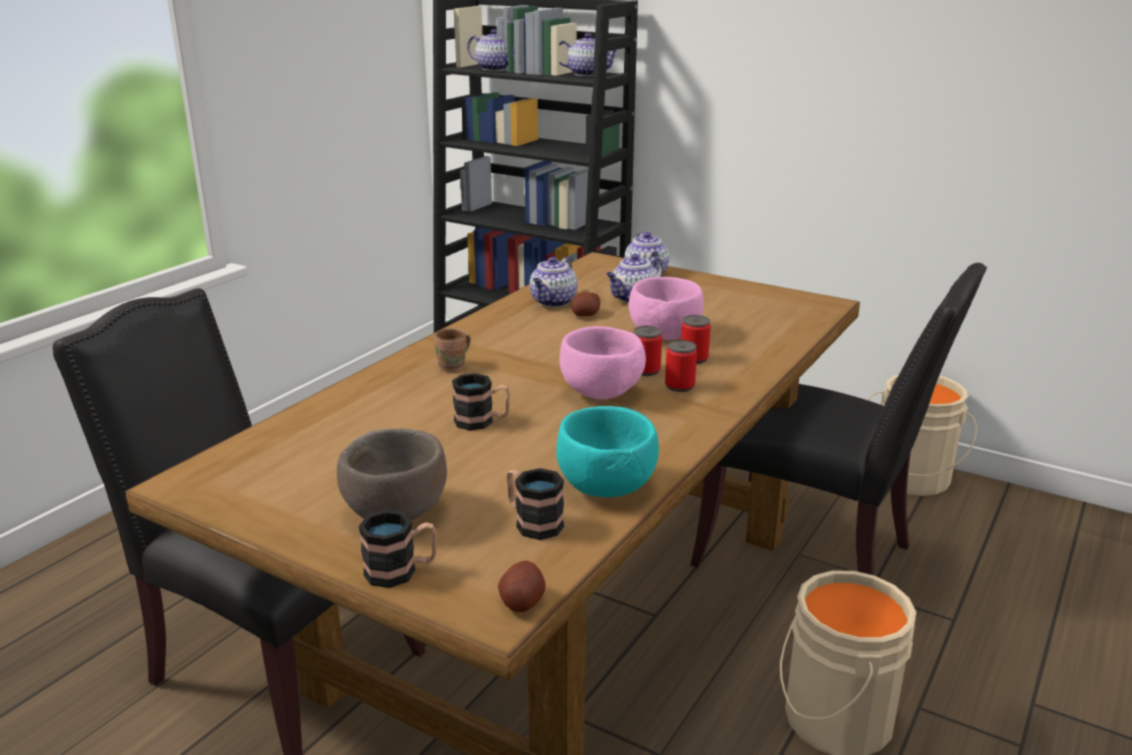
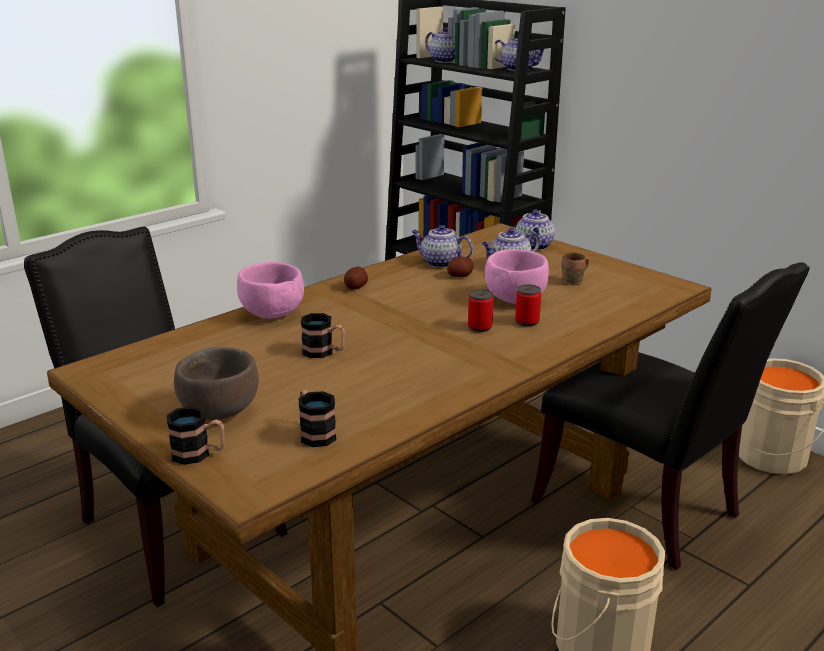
camera: 15 degrees right, 0 degrees up
brown mug [434,328,471,372] -> brown mug moved to [561,252,589,285]
potato [498,561,546,612] -> potato moved to [344,267,368,290]
teapot [529,257,577,307] -> teapot turned 75 degrees clockwise [411,225,473,268]
turquoise bowl [556,406,659,497] -> none
pink bowl [559,326,646,400] -> pink bowl moved to [237,262,304,319]
can [665,340,697,392] -> none

